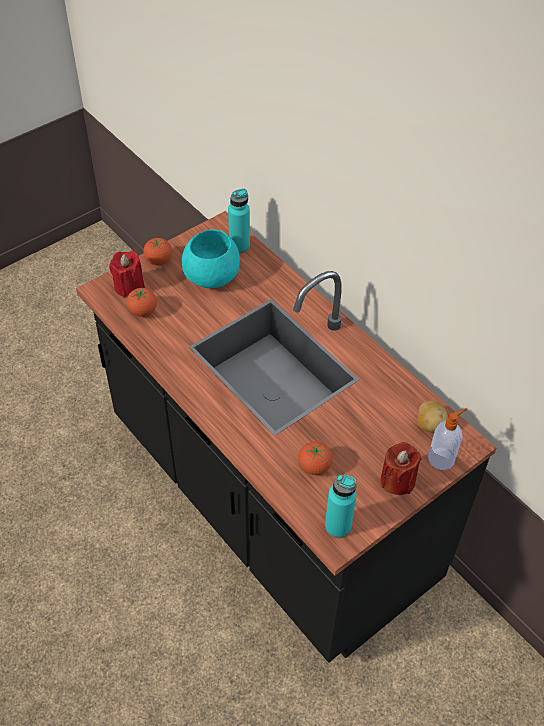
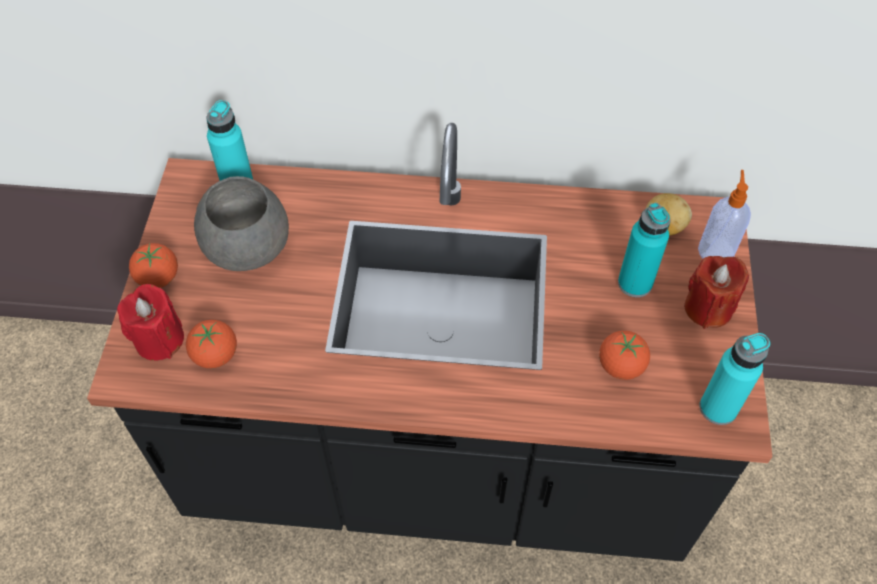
camera: 45 degrees left, 5 degrees up
turquoise bowl [182,229,240,288] -> grey bowl [194,176,289,271]
none -> turquoise bottle [618,203,670,297]

